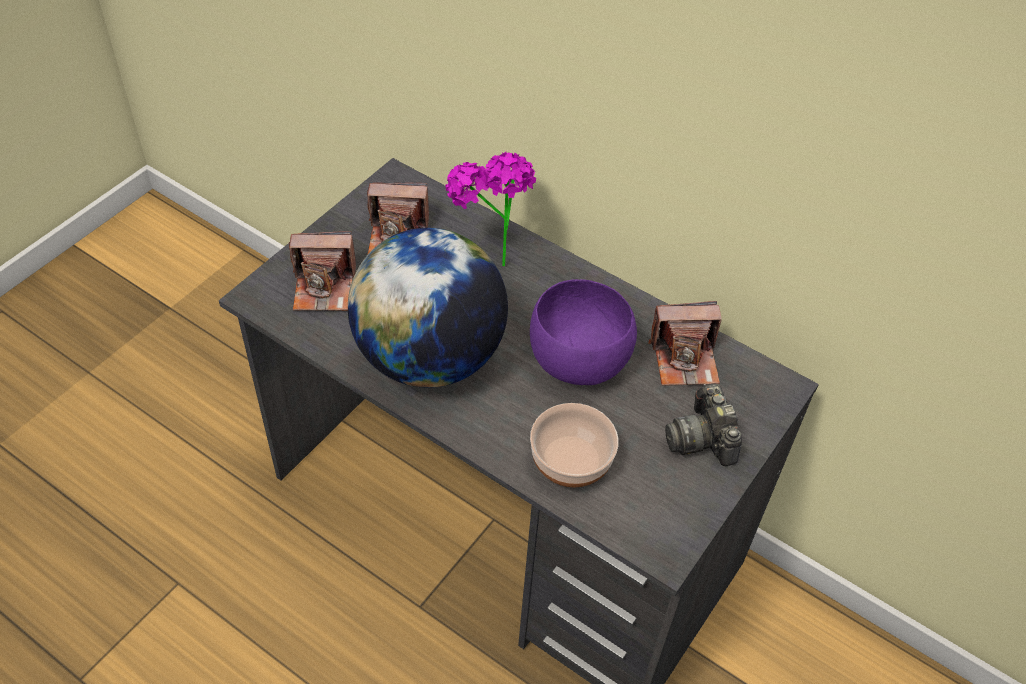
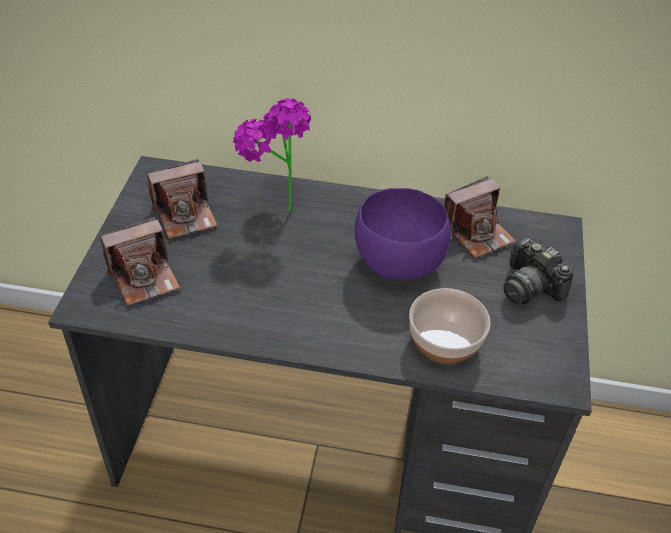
camera: 25 degrees left, 5 degrees down
globe [348,228,508,388] -> none

